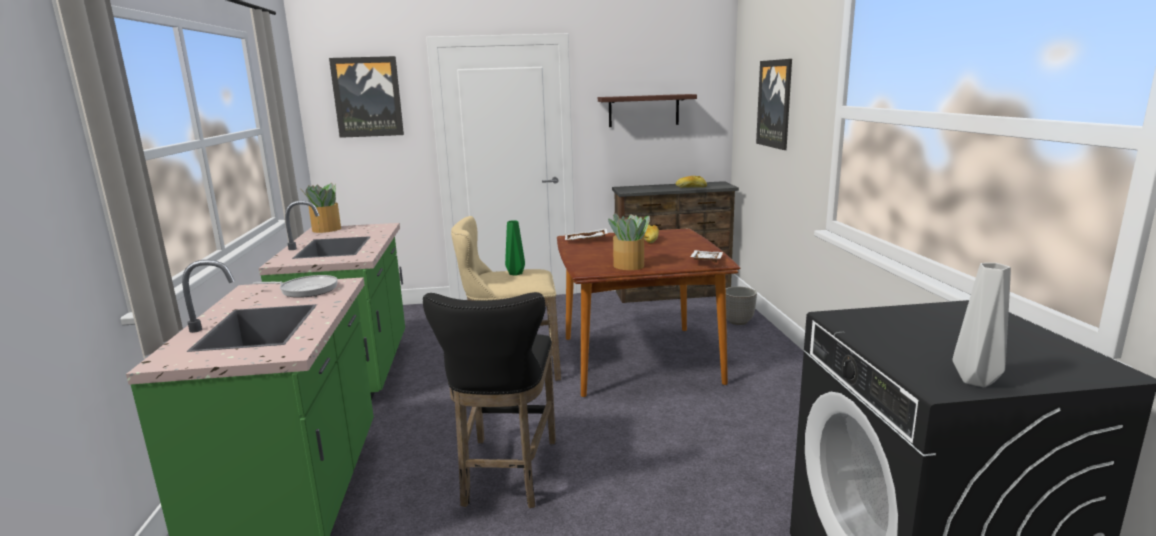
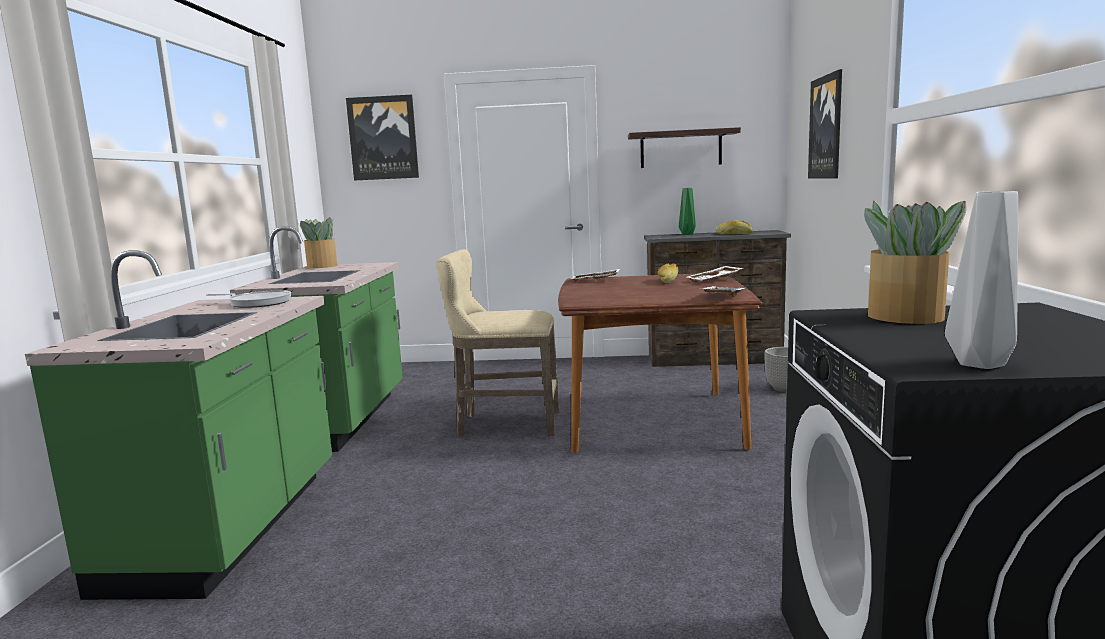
camera: 10 degrees right, 5 degrees down
black stool [423,292,556,508] -> none
green vase [505,220,525,276] -> green vase moved to [679,188,696,235]
potted plant [608,213,650,270] -> potted plant moved to [864,200,967,324]
none -> white tray [687,266,744,282]

